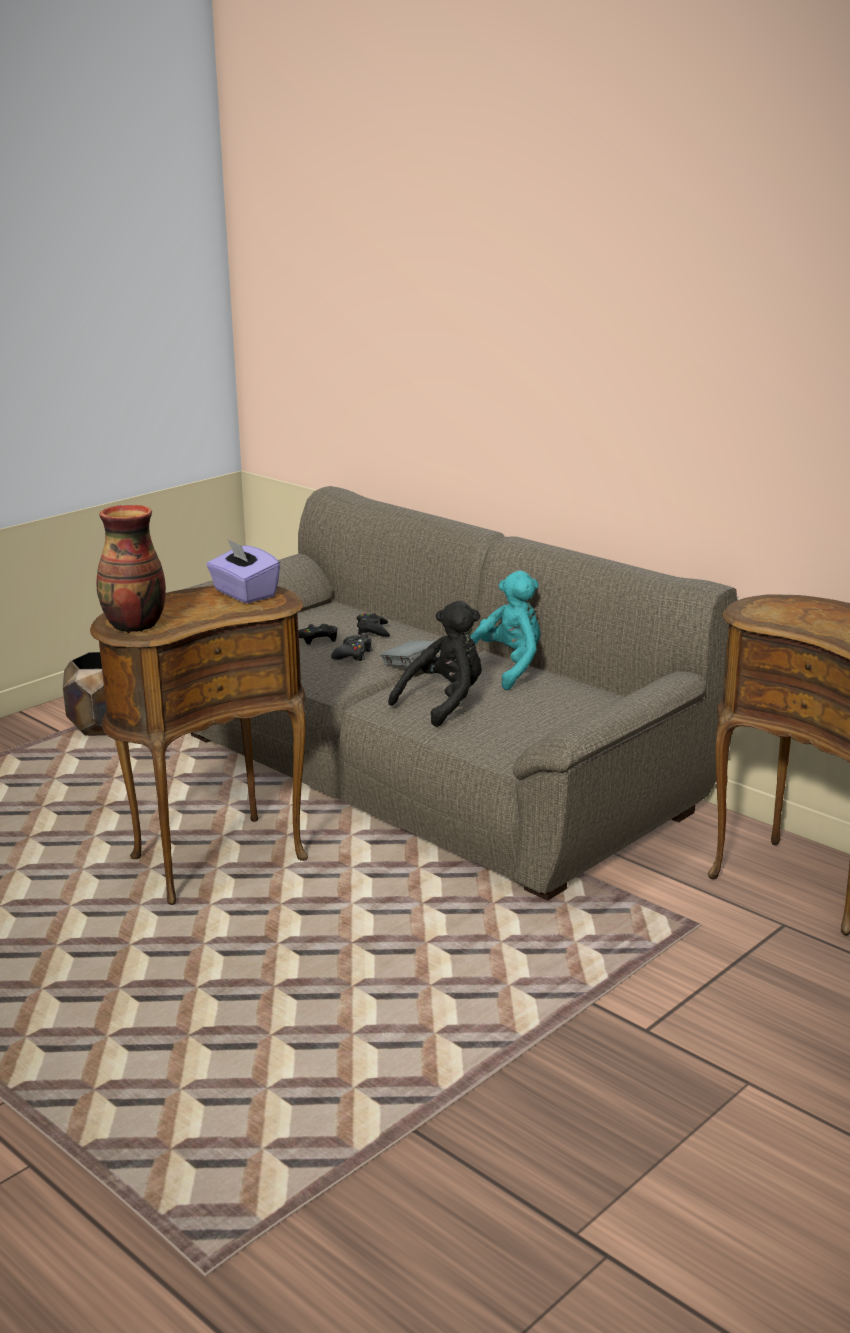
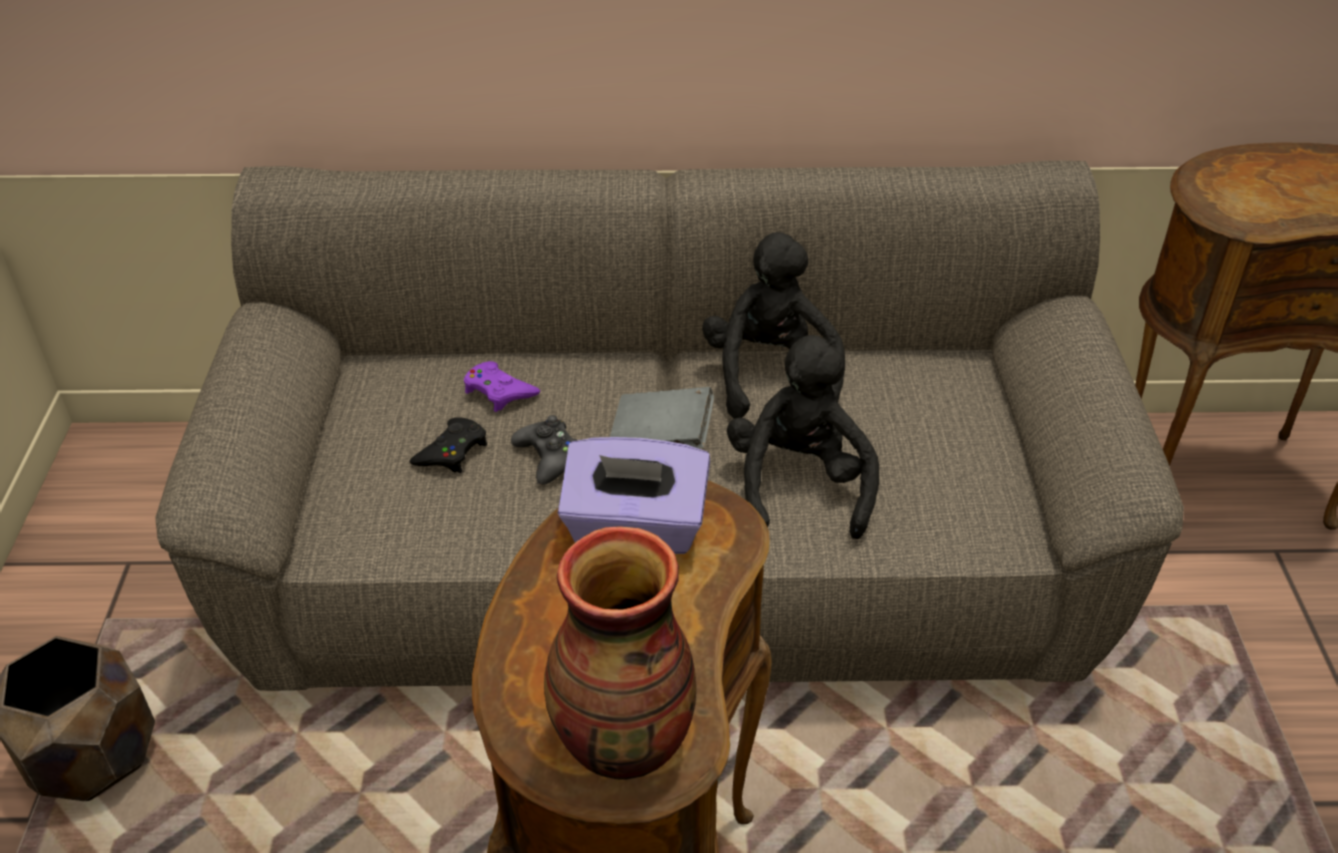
camera: 45 degrees left, 20 degrees up
black game controller [357,613,390,637] -> purple game controller [464,361,540,412]
turquoise plush toy [470,570,540,690] -> black plush toy [702,232,845,419]

